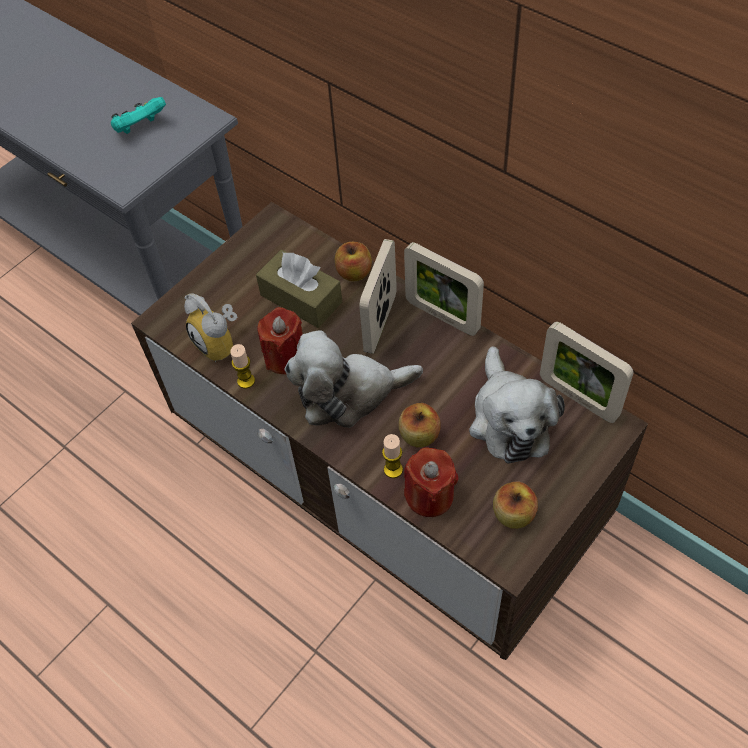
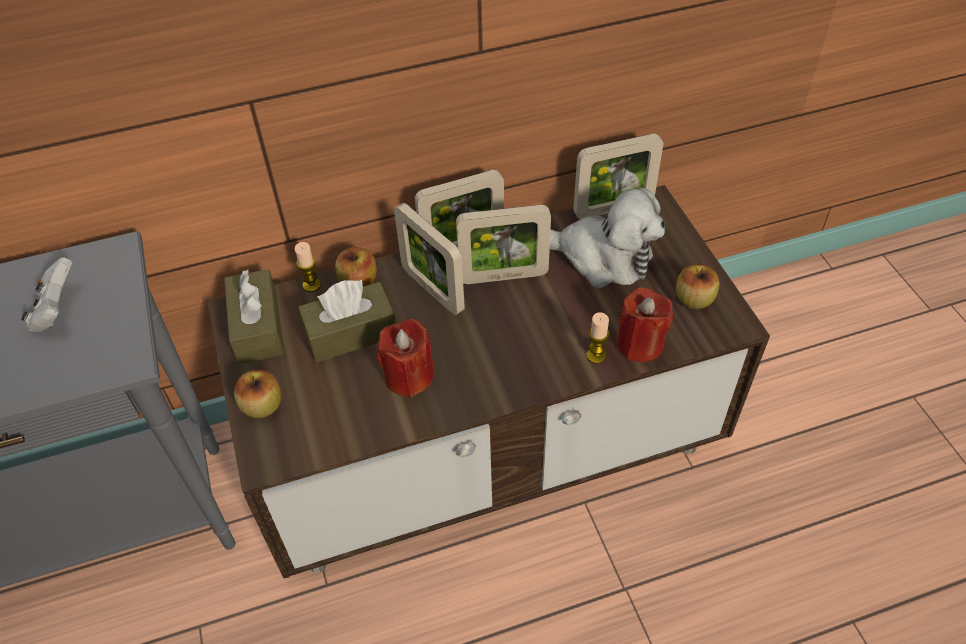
camera: 60 degrees left, 5 degrees down
turquoise game controller [111,97,166,134] -> white game controller [21,257,72,332]
alarm clock [184,293,237,362] -> none
candle [230,344,255,389] -> candle moved to [294,242,321,292]
plush toy [284,330,423,428] -> none
apple [399,403,440,447] -> apple moved to [234,370,282,418]
none -> brown tissue box [224,269,284,364]
none -> picture frame [456,205,551,284]

